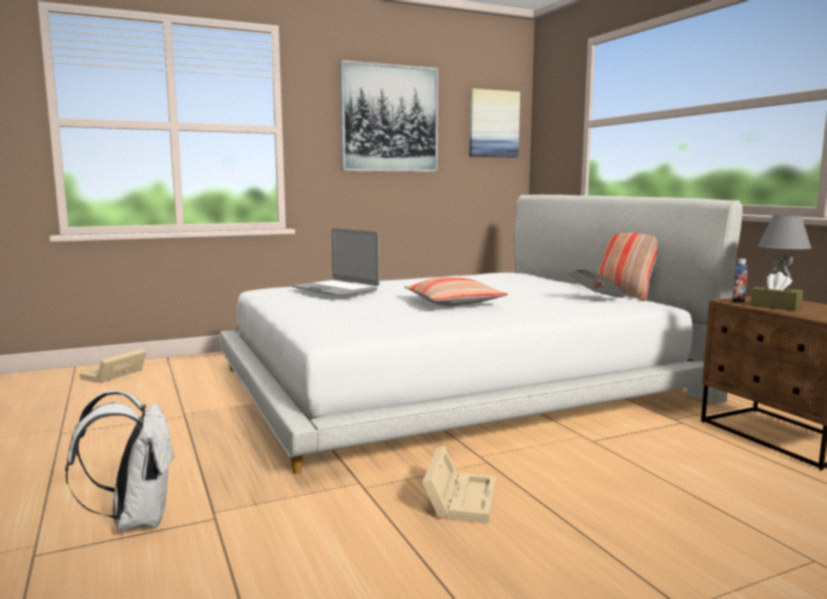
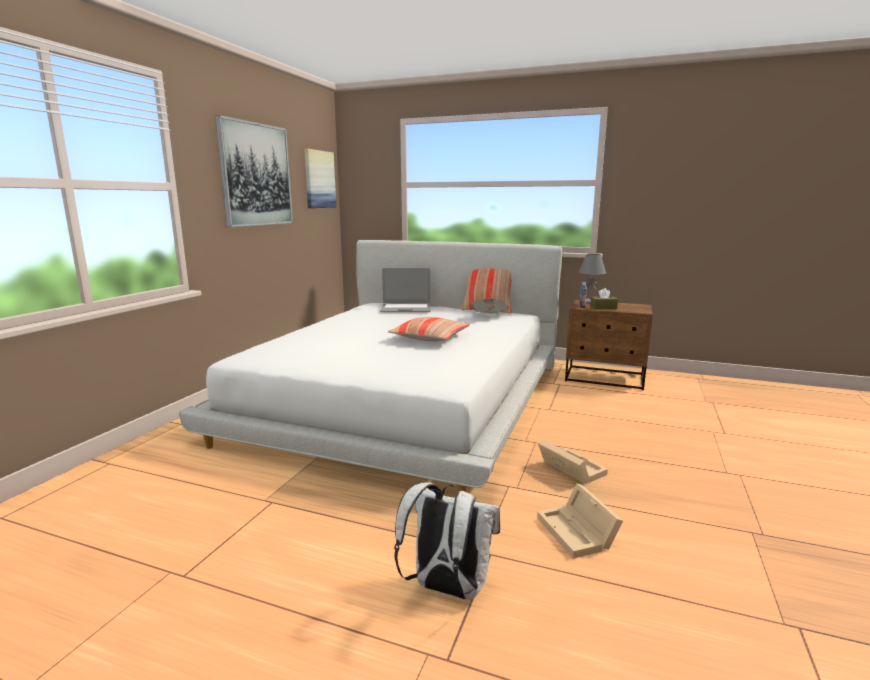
camera: 45 degrees left, 5 degrees up
beige storage box [80,349,147,383] -> beige storage box moved to [537,484,623,559]
laptop [292,229,379,296] -> laptop moved to [380,268,430,312]

